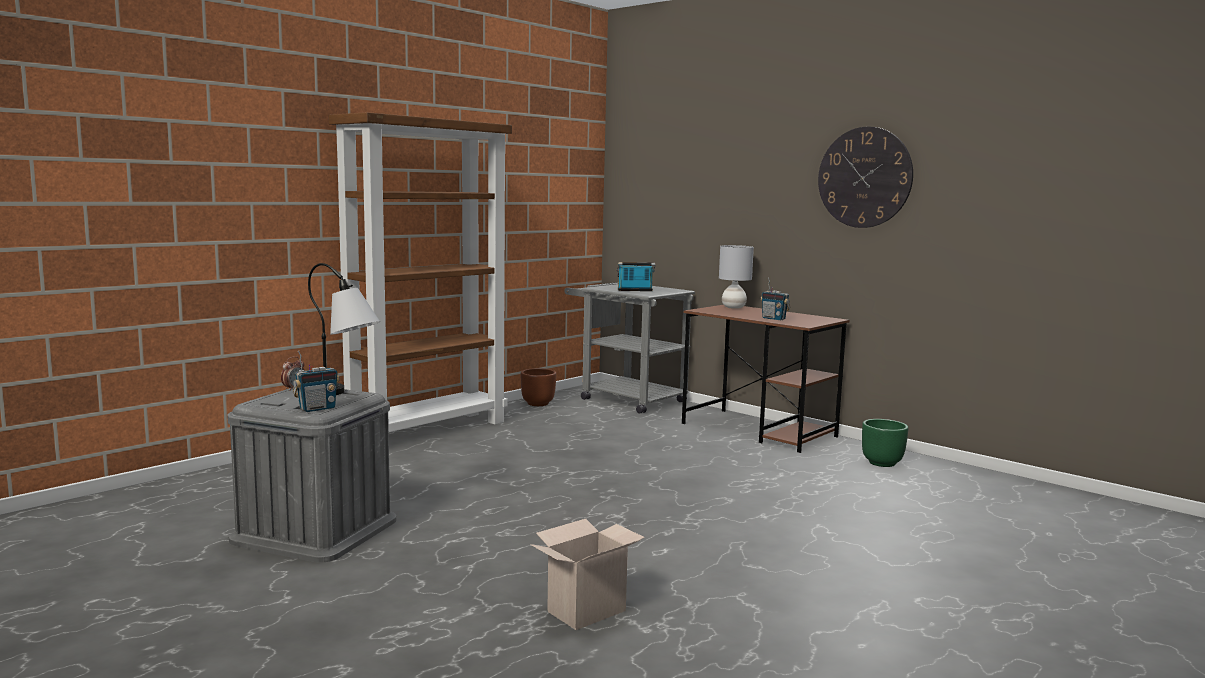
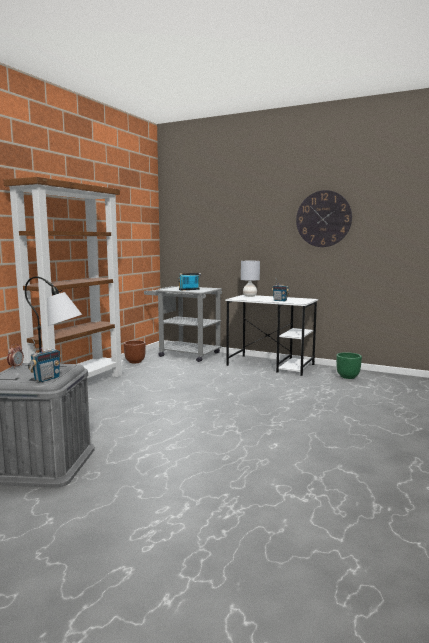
camera: 15 degrees left, 0 degrees up
cardboard box [531,519,645,630] -> none
brown desk [682,305,850,453] -> white desk [225,295,318,376]

